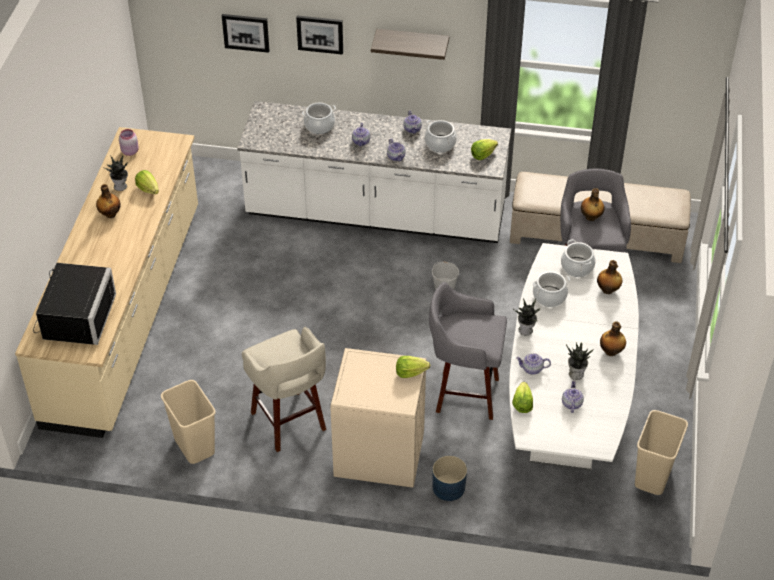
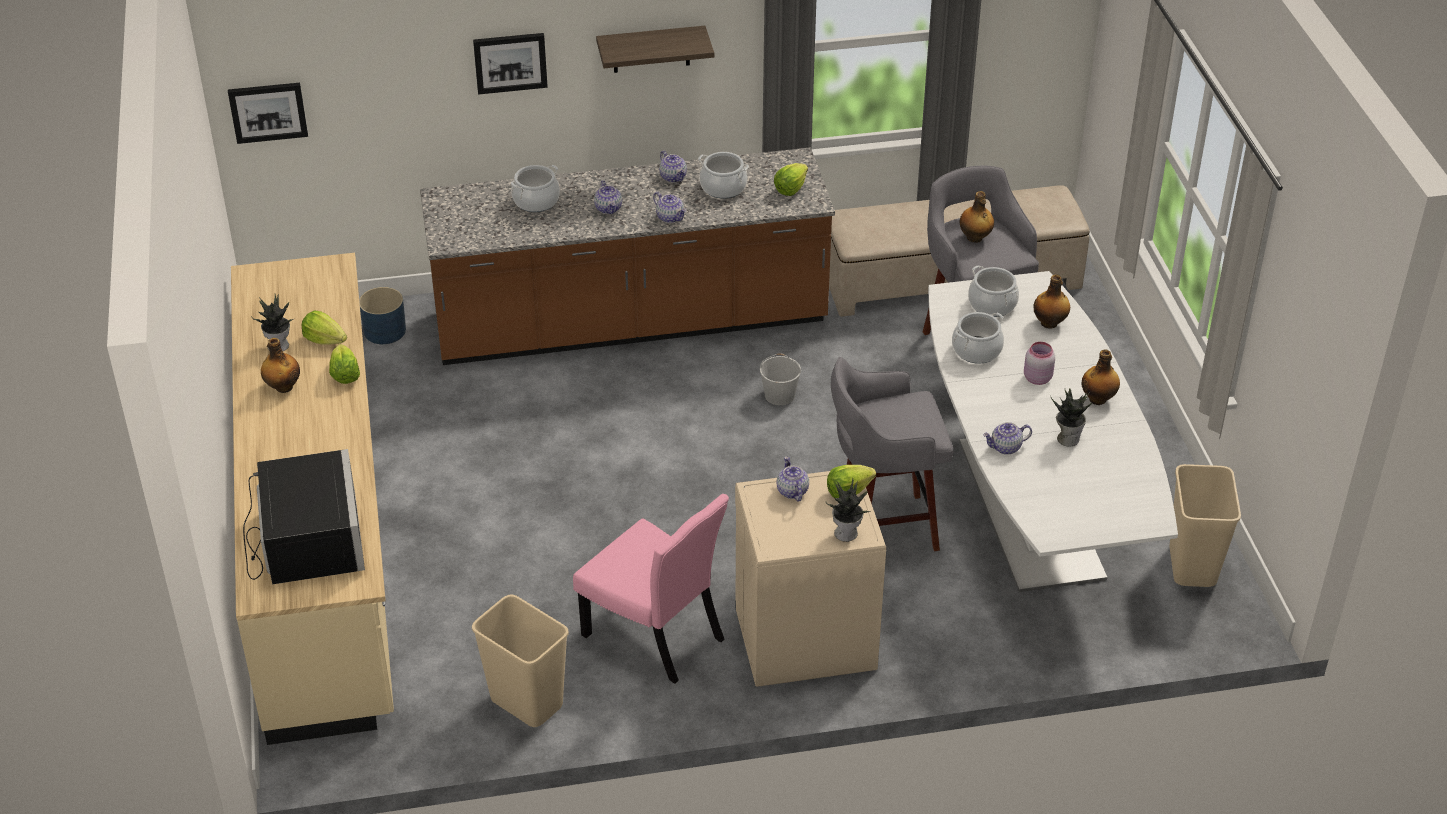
camera: 20 degrees left, 5 degrees down
pink jar [119,129,139,156] -> pink jar moved to [1024,342,1055,385]
picture [222,14,270,53] -> picture moved to [228,83,308,144]
white counter [237,101,511,243] -> brown counter [420,147,835,365]
beige stool [242,327,326,452] -> pink chair [573,494,729,684]
blue planter [432,456,467,501] -> blue planter moved to [359,287,406,344]
lettuce [512,382,533,413] -> lettuce moved to [329,344,360,384]
potted plant [513,298,541,335] -> potted plant moved to [826,478,871,542]
teapot [562,380,584,413] -> teapot moved to [777,456,809,502]

